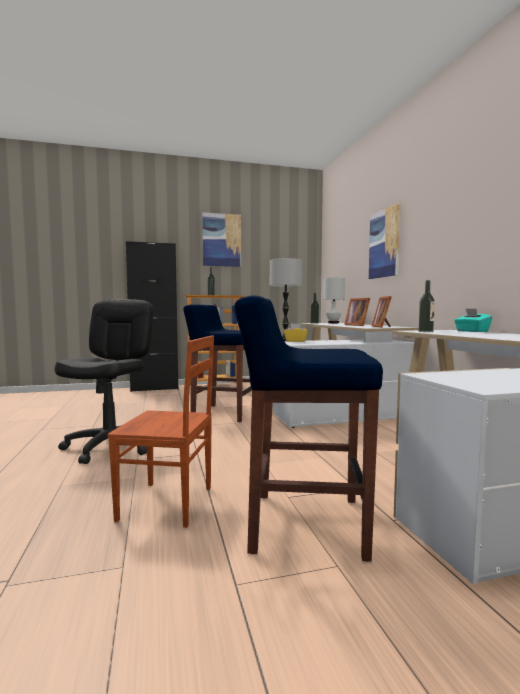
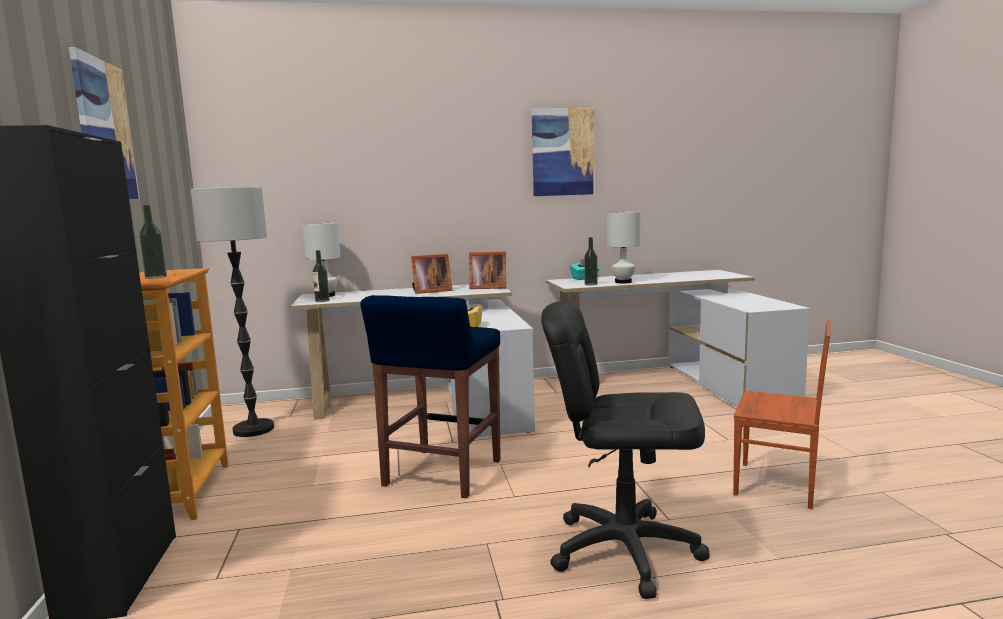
camera: 85 degrees left, 5 degrees up
brown chair [107,335,214,528] -> brown chair turned 105 degrees clockwise [733,319,831,509]
blue stool [234,295,383,562] -> none
picture [369,203,401,279] -> picture moved to [531,108,595,196]
none -> white table lamp [607,211,641,284]

